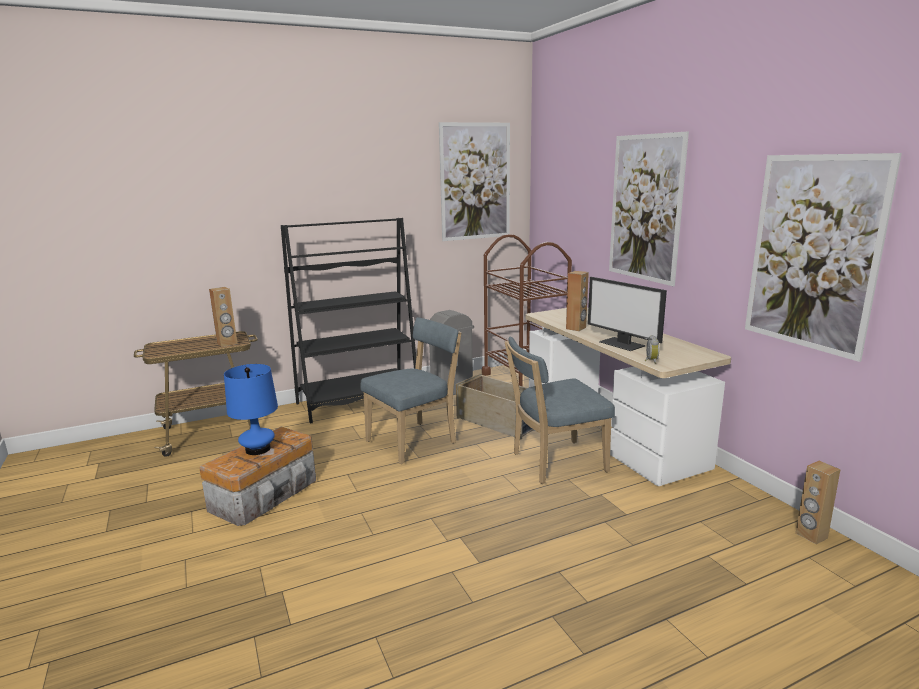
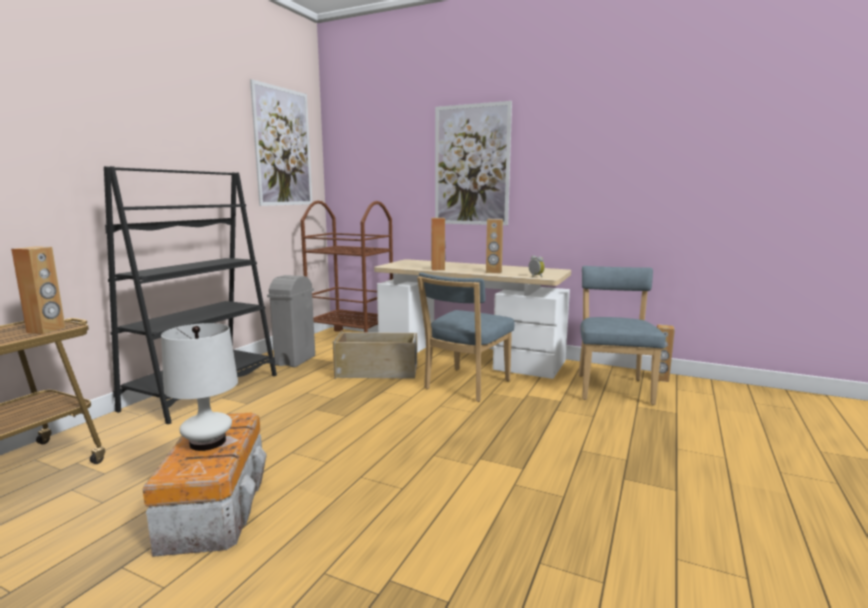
camera: 40 degrees left, 5 degrees down
blue table lamp [224,364,278,455] -> white table lamp [161,323,238,451]
blue chair [361,317,461,464] -> blue chair moved to [578,266,666,405]
monitor [588,277,667,351] -> brown speaker [486,219,503,273]
picture [745,153,902,362] -> none

